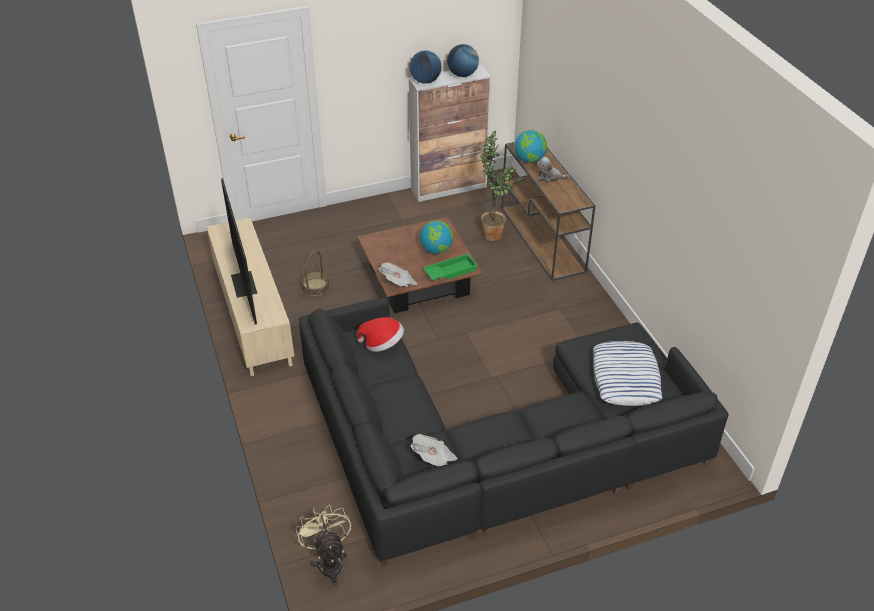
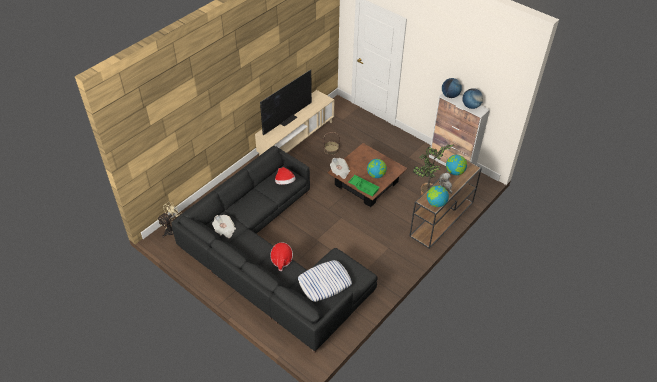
camera: 60 degrees right, 5 degrees up
none -> hat [270,242,293,271]
none -> globe [427,185,449,207]

